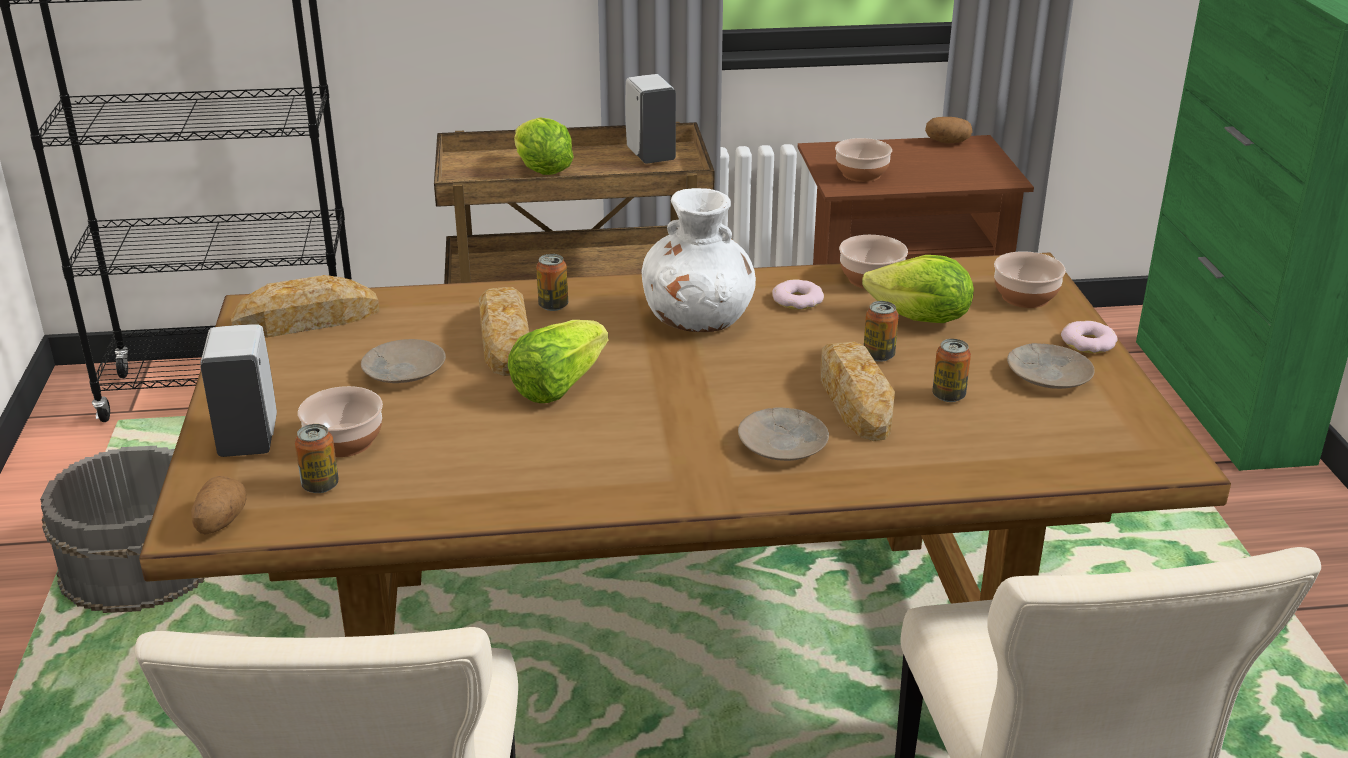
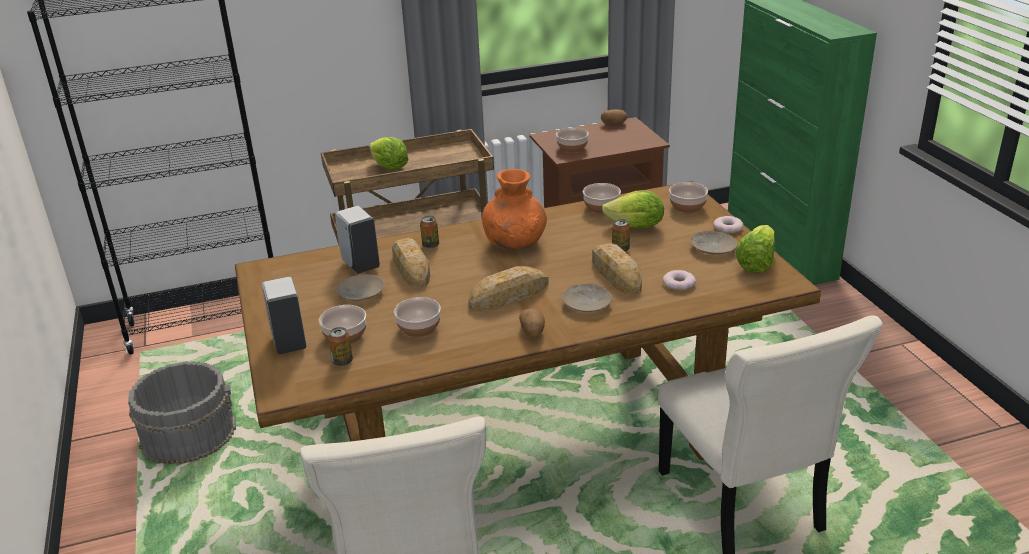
camera: 10 degrees left, 0 degrees up
potato [191,476,246,534] -> potato moved to [519,308,545,338]
bread [231,275,380,338] -> bread moved to [468,266,549,311]
lettuce [508,320,608,403] -> lettuce moved to [735,225,775,273]
white soap dispenser [625,74,676,164] -> white soap dispenser moved to [335,206,380,274]
white vase [641,188,756,332] -> orange vase [482,169,547,250]
donut [772,280,824,310] -> donut moved to [663,270,696,290]
can [932,339,971,402] -> none
none -> bowl [394,297,441,337]

